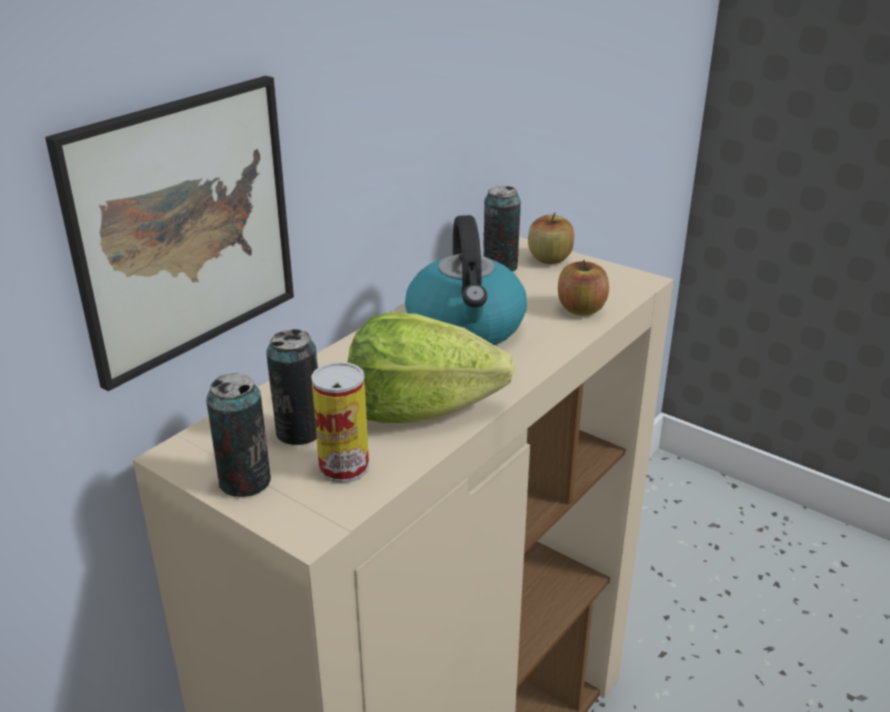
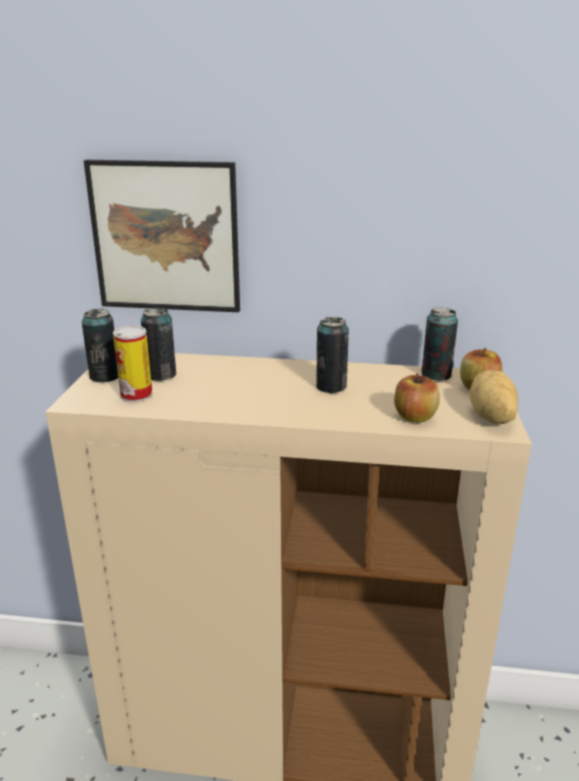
camera: 60 degrees right, 5 degrees down
lettuce [348,313,515,423] -> none
kettle [405,215,527,345] -> can [316,317,349,393]
none -> potato [470,370,518,424]

